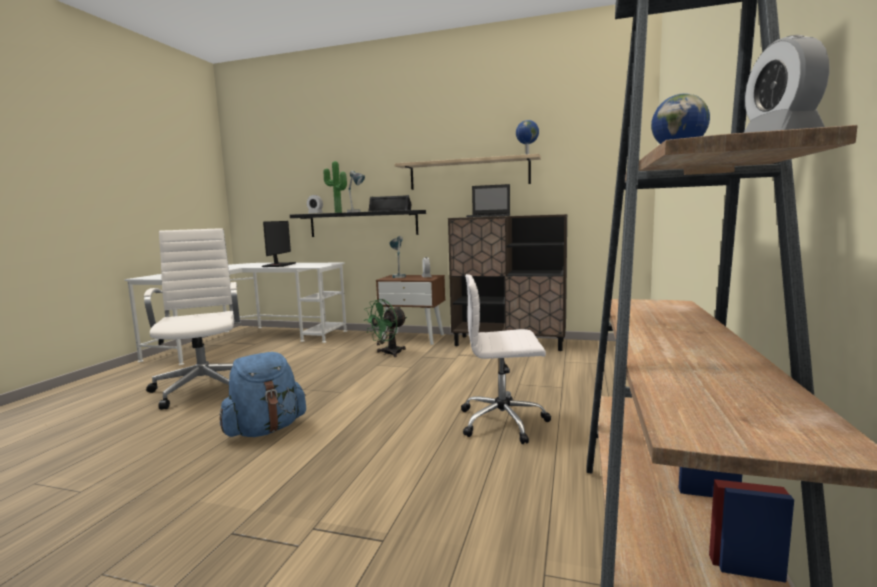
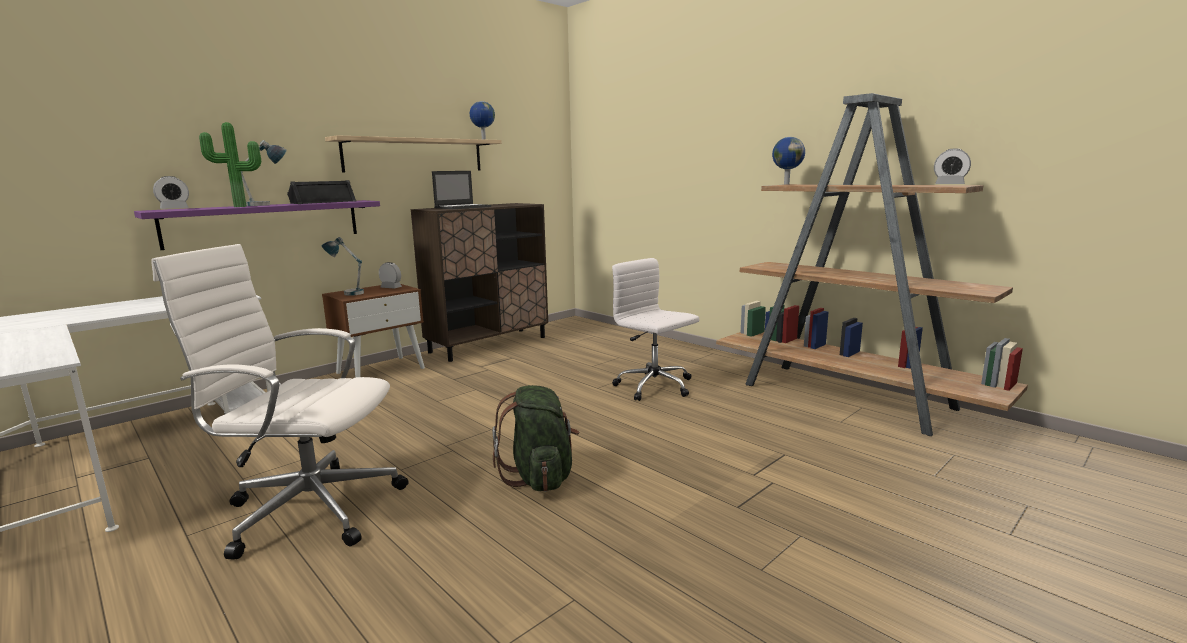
camera: 60 degrees left, 5 degrees up
blue backpack [219,352,306,437] -> green backpack [492,385,579,492]
monitor [262,221,296,267] -> none
black shelf [290,210,426,237] -> purple shelf [134,200,380,250]
green fan [363,299,407,357] -> none
white office chair [461,274,551,444] -> white office chair turned 105 degrees clockwise [612,258,700,401]

